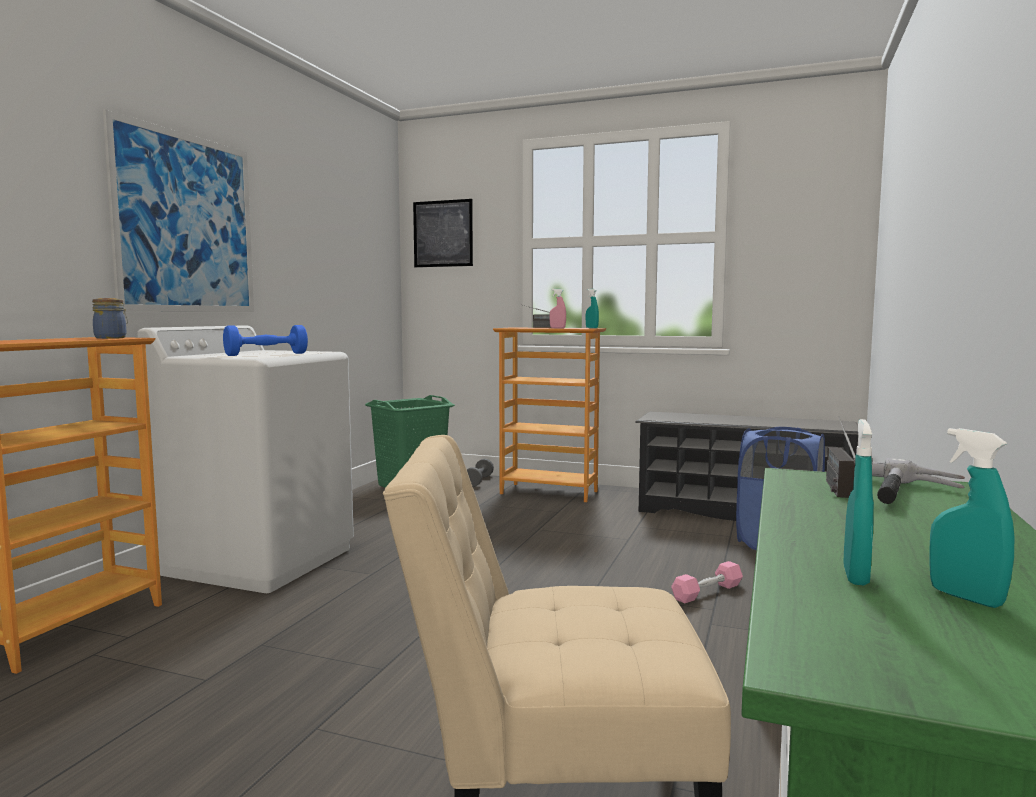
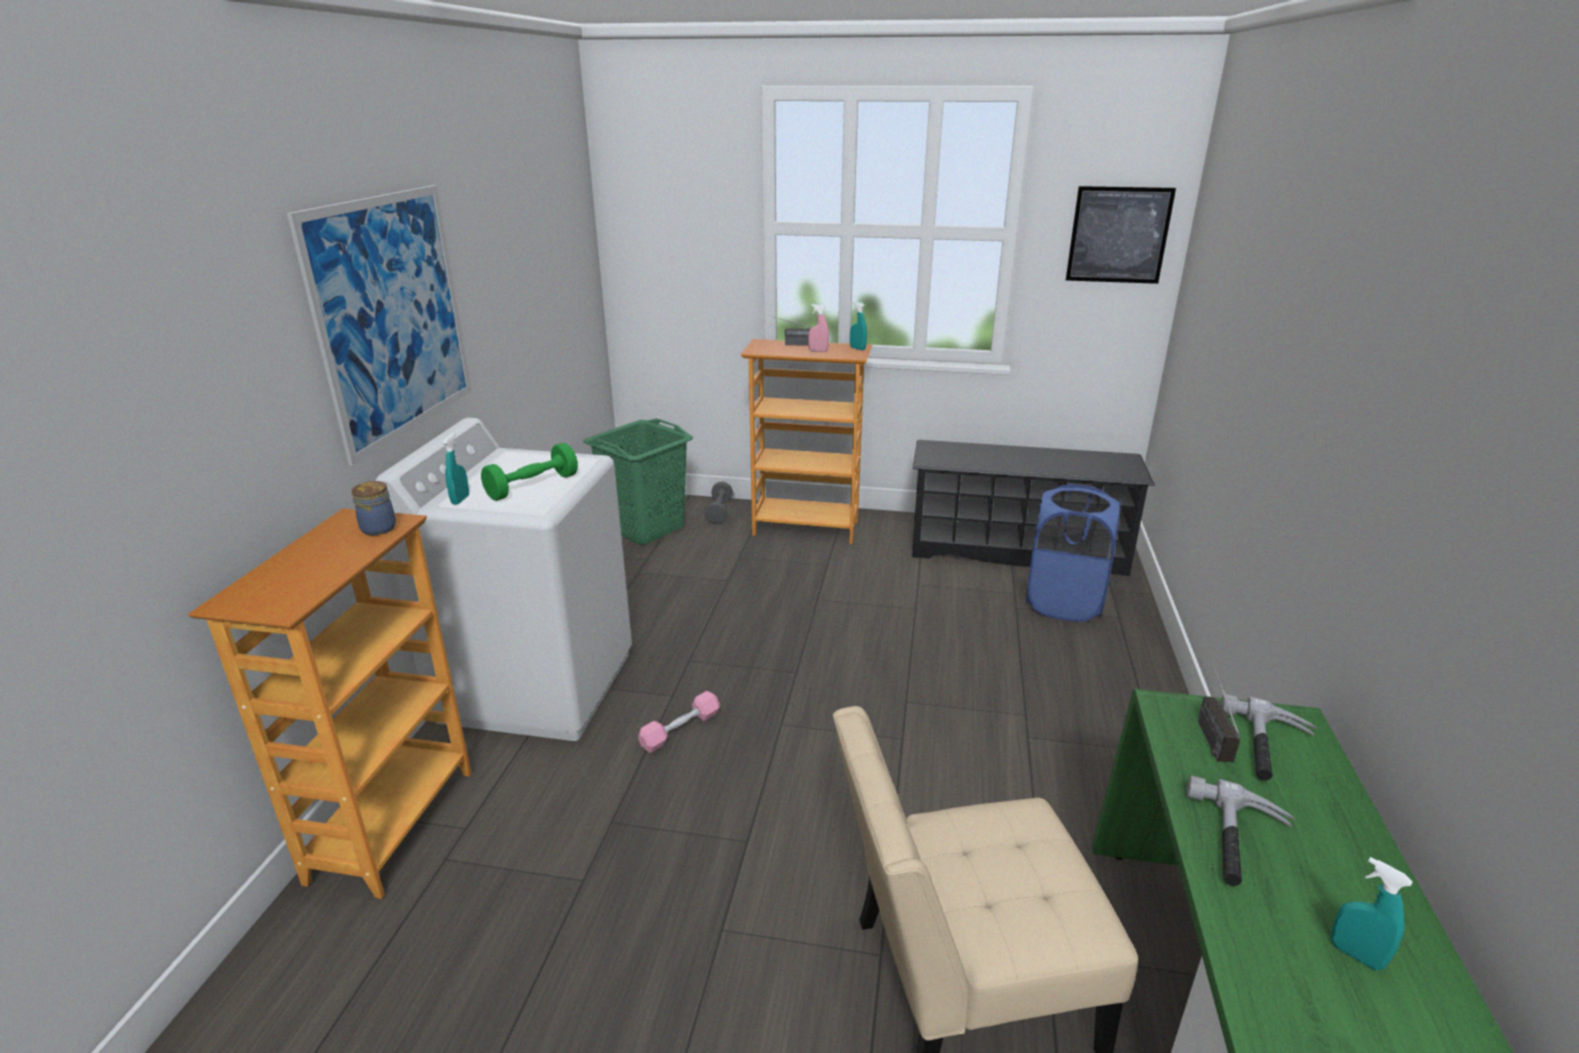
camera: 10 degrees left, 20 degrees up
blue dumbbell [223,325,308,356] -> green dumbbell [481,443,578,501]
picture [413,199,473,267] -> picture moved to [1066,186,1176,284]
pink dumbbell [671,561,743,603] -> pink dumbbell moved to [638,691,720,753]
turquoise spray bottle [844,419,874,585] -> turquoise spray bottle moved to [443,433,469,505]
none -> hammer [1187,775,1295,886]

